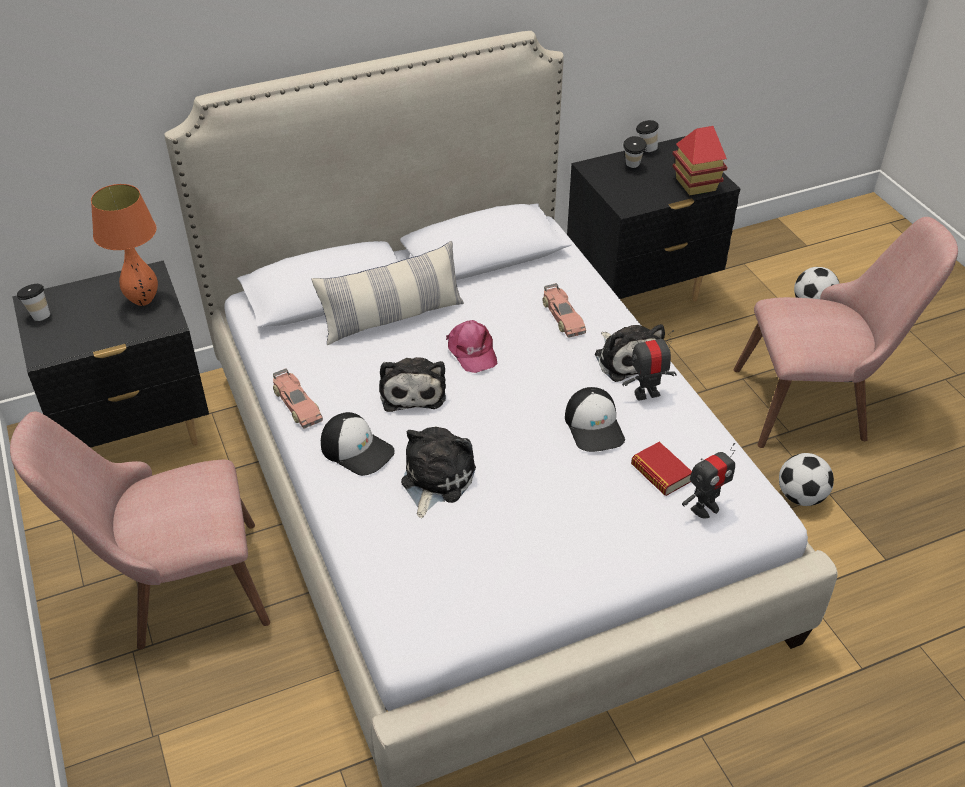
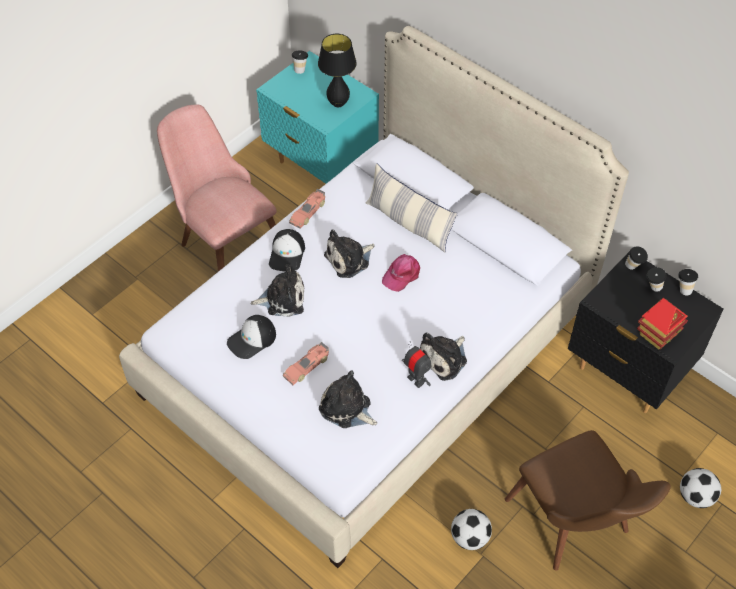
camera: 65 degrees right, 10 degrees up
black nightstand [12,260,209,448] -> turquoise nightstand [256,51,379,184]
orange table lamp [91,184,158,306] -> black table lamp [318,34,357,107]
toy car [543,283,586,338] -> toy car moved to [283,342,329,385]
cap [565,387,625,452] -> cap moved to [227,315,276,359]
book [631,442,692,496] -> plush toy [319,371,377,428]
toy robot [682,443,735,518] -> none
pink chair [734,217,958,448] -> brown chair [505,430,671,571]
none -> cup [625,246,648,270]

